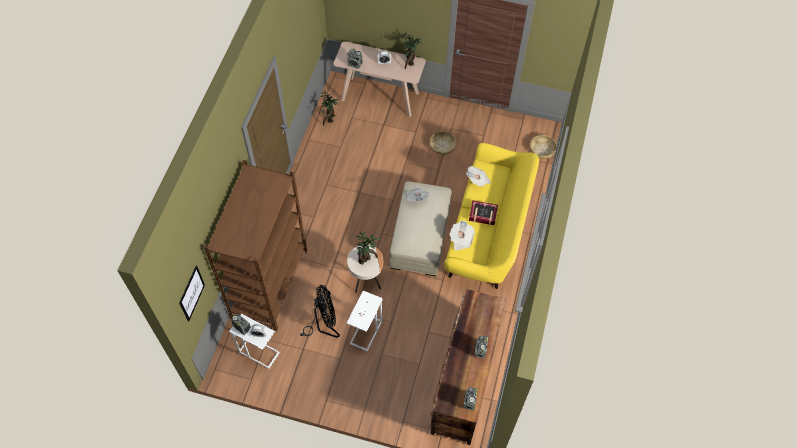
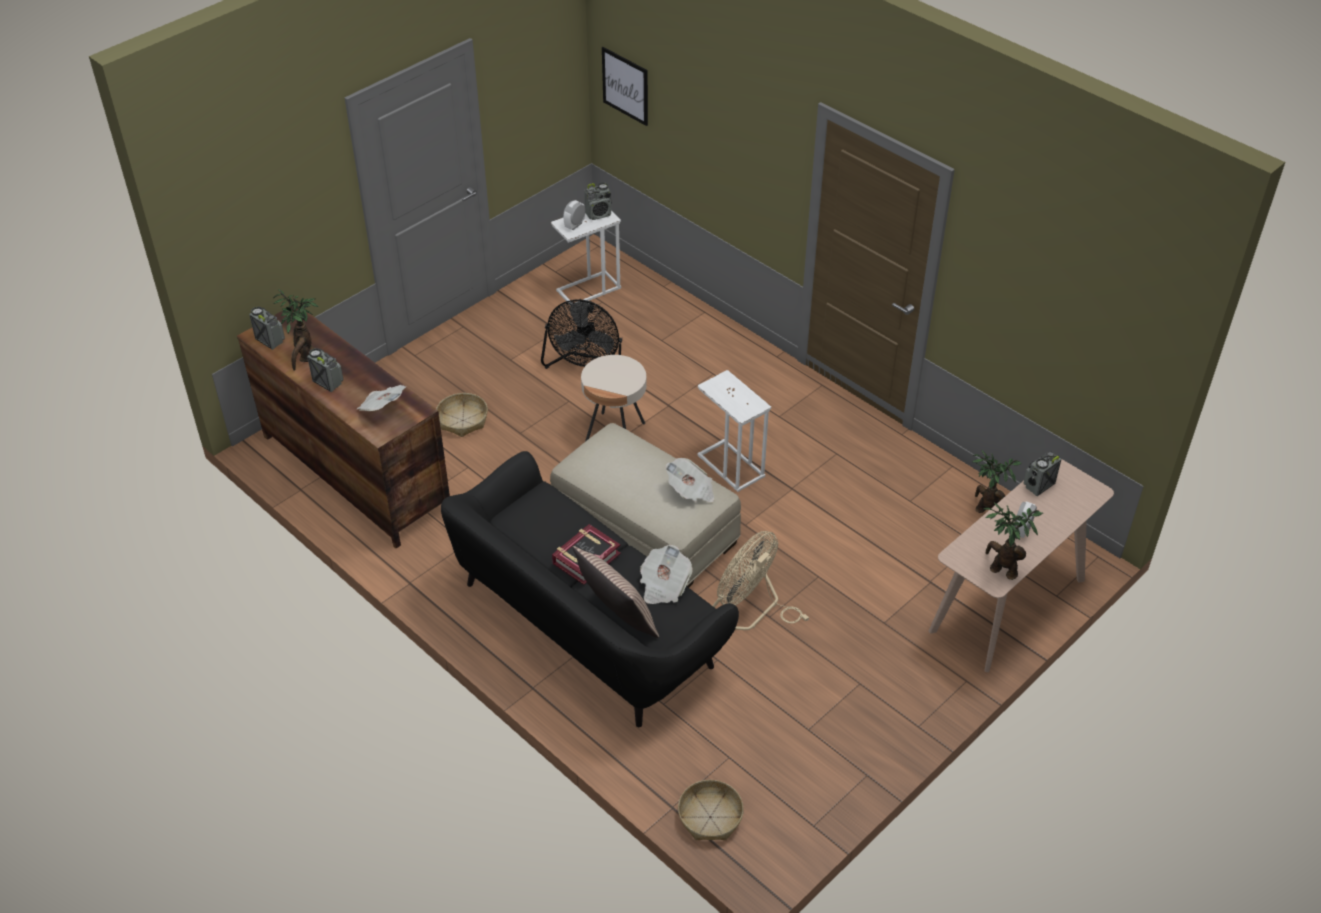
camera: 120 degrees right, 15 degrees down
brown bookcase [204,160,307,331] -> none
white side table [347,291,383,352] -> white side table moved to [697,370,771,492]
potted plant [356,231,381,265] -> potted plant moved to [273,289,318,371]
basket [430,131,456,156] -> basket moved to [436,393,488,437]
yellow sofa [444,143,539,289] -> black sofa [441,451,739,727]
newspaper [449,221,475,250] -> newspaper moved to [357,385,406,411]
none -> pillow [572,546,659,638]
none -> beige fan [712,531,809,630]

